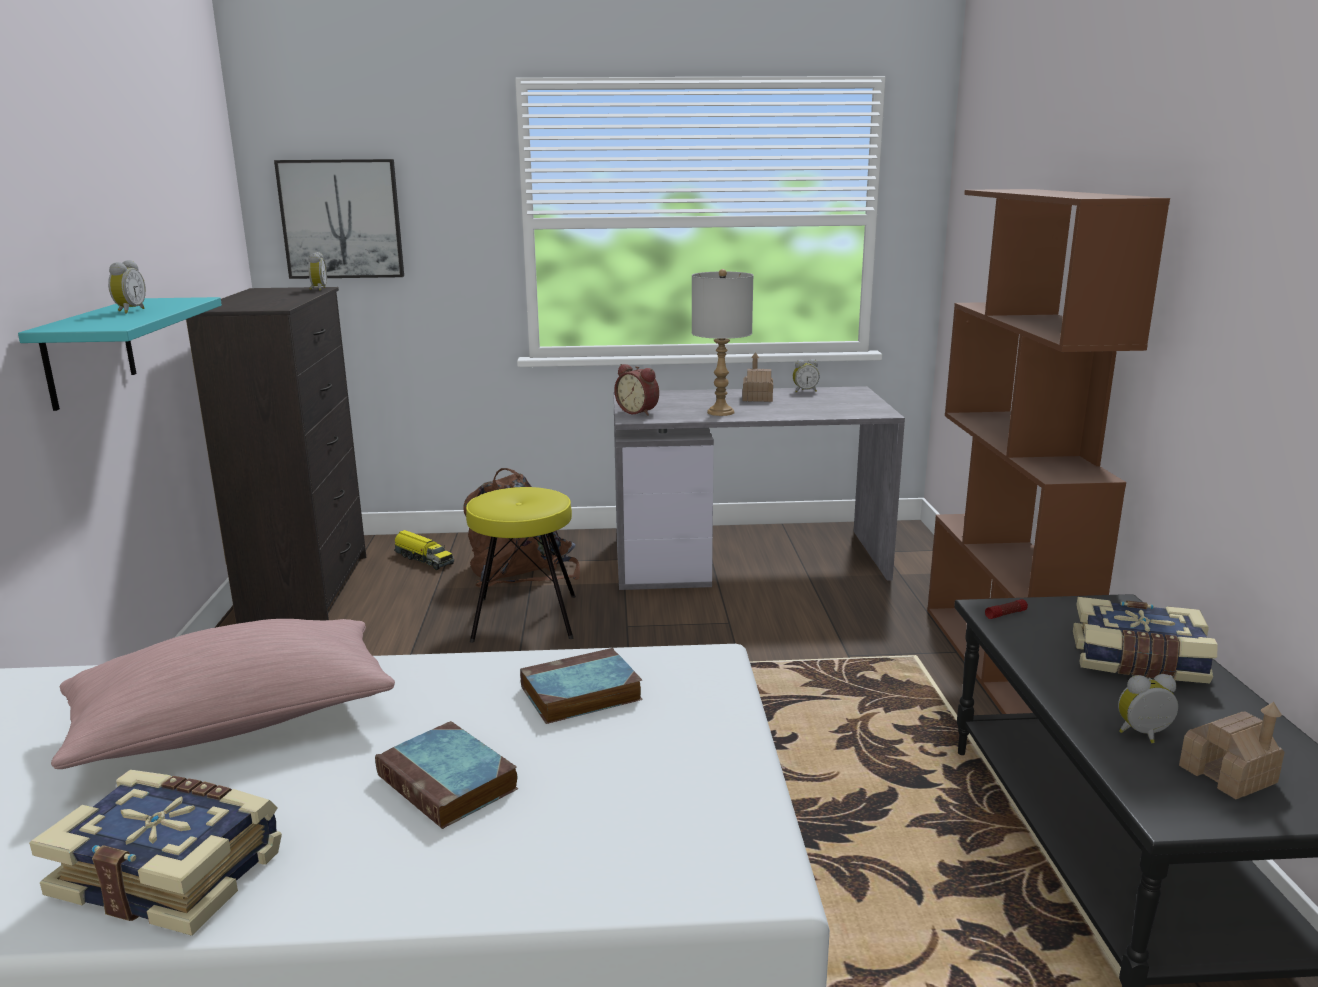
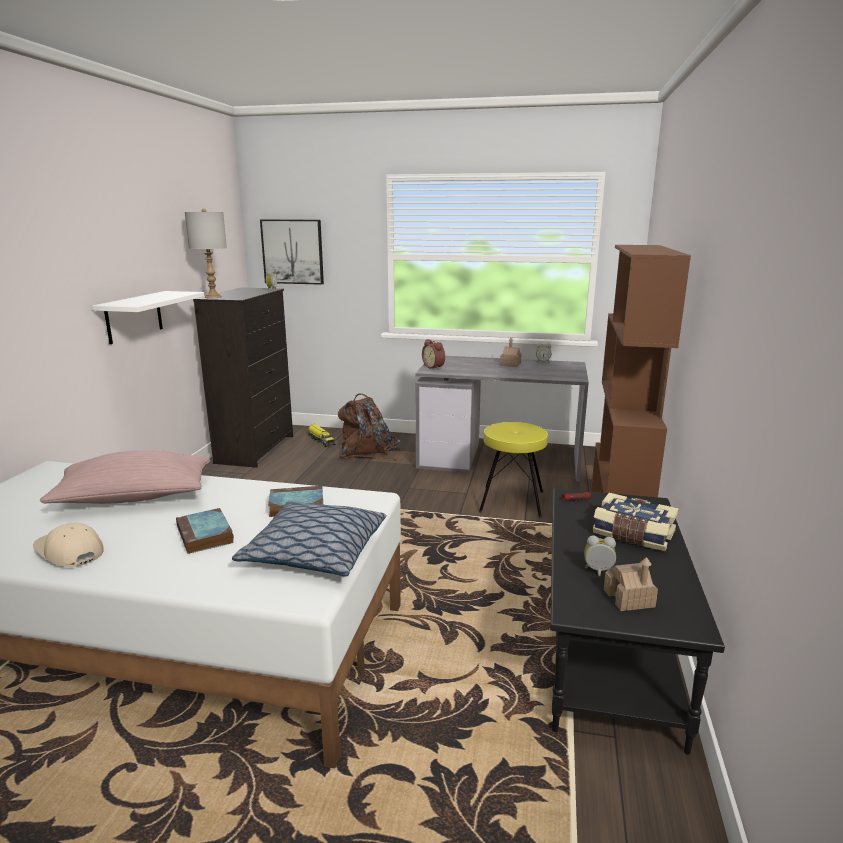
camera: 15 degrees right, 0 degrees up
turquoise shelf [18,297,222,411] -> white shelf [92,291,204,344]
book [29,770,282,936] -> beige cap [33,523,104,567]
alarm clock [108,260,146,313] -> none
yellow stool [466,487,576,643] -> yellow stool moved to [479,422,548,518]
grey table lamp [692,269,754,416] -> grey table lamp moved to [185,208,227,298]
none -> pillow [232,501,386,577]

